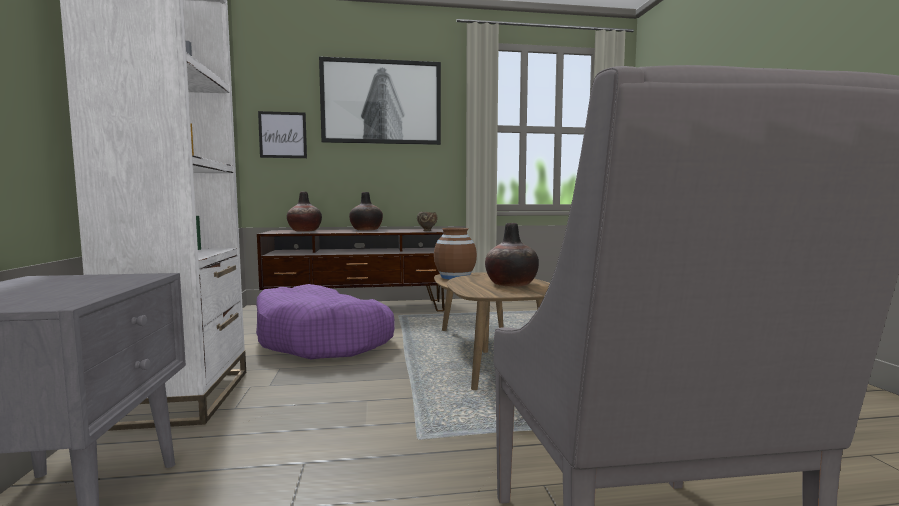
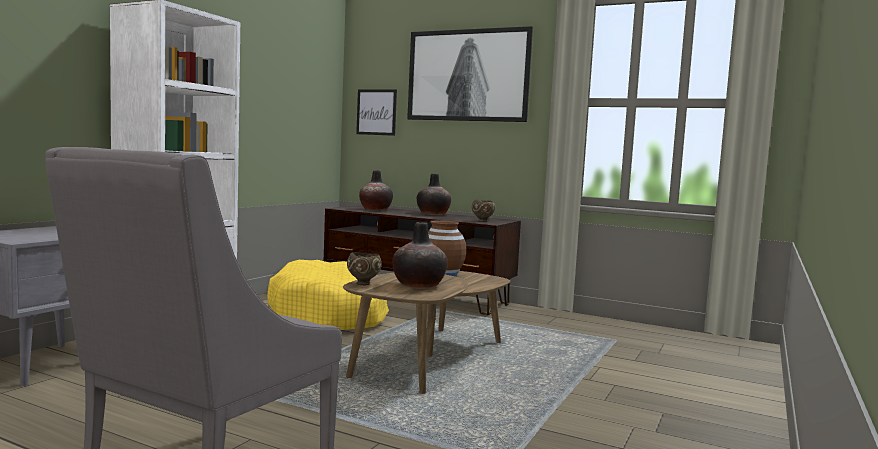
camera: 35 degrees right, 0 degrees up
purple dog bed [256,284,395,359] -> yellow dog bed [267,260,389,330]
none -> brown bowl [347,252,382,285]

